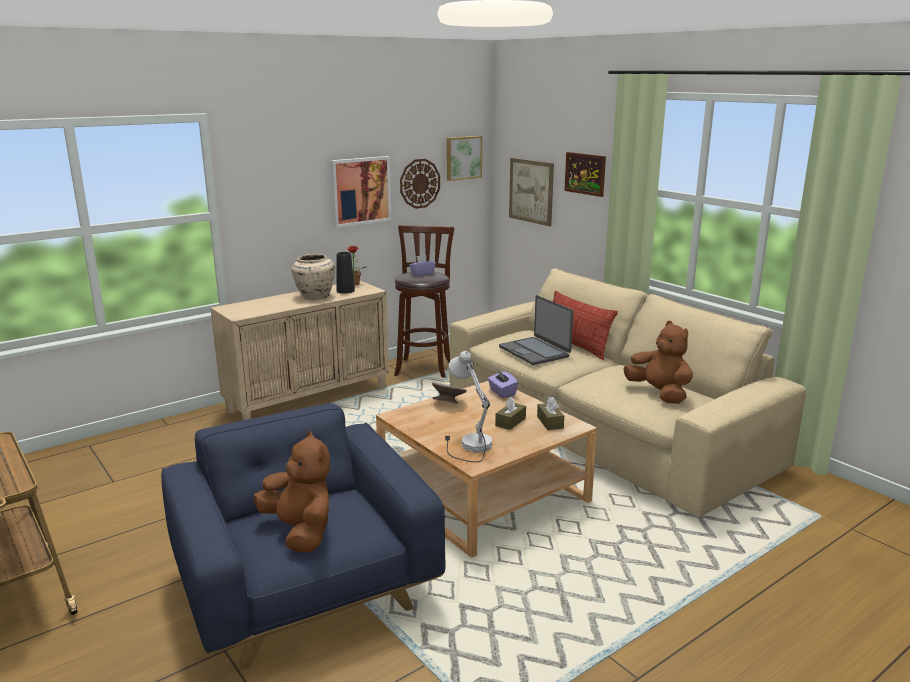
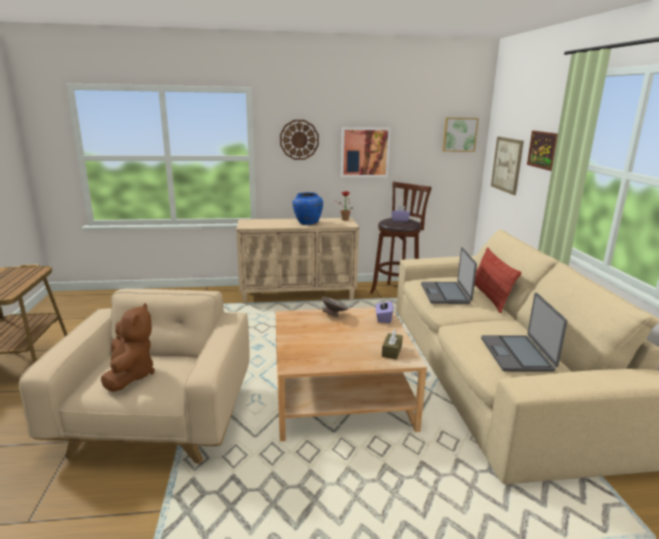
camera: 30 degrees right, 0 degrees up
blue armchair [161,403,445,670] -> beige armchair [19,289,250,463]
beige vase [292,254,335,300] -> blue vase [292,192,323,225]
black vase [336,252,355,293] -> none
wall clock [400,159,440,209] -> wall clock moved to [280,120,319,160]
white table lamp [445,351,492,462] -> none
brown tissue box [495,396,526,430] -> none
brown plush toy [624,321,693,404] -> laptop [481,292,567,372]

